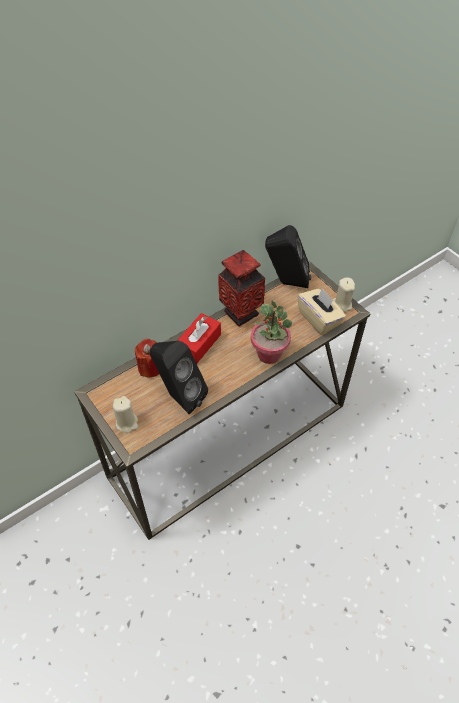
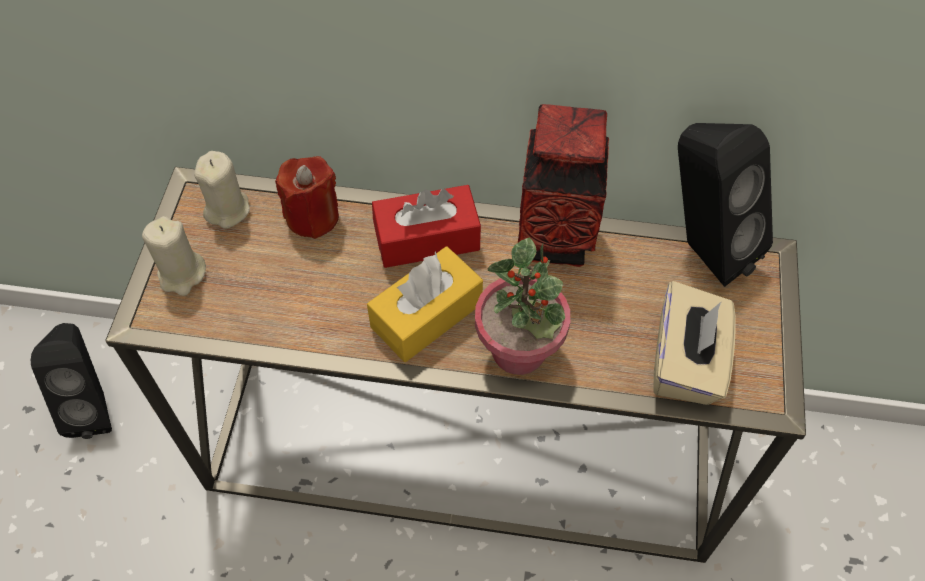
camera: 45 degrees right, 5 degrees up
black speaker [150,341,208,414] -> black speaker moved to [31,323,112,439]
beige candle [333,277,355,312] -> beige candle moved to [194,151,250,229]
none -> yellow tissue box [367,246,483,362]

